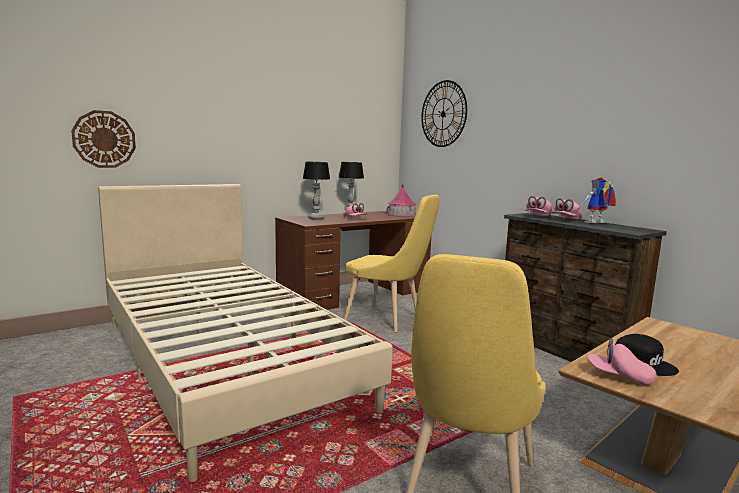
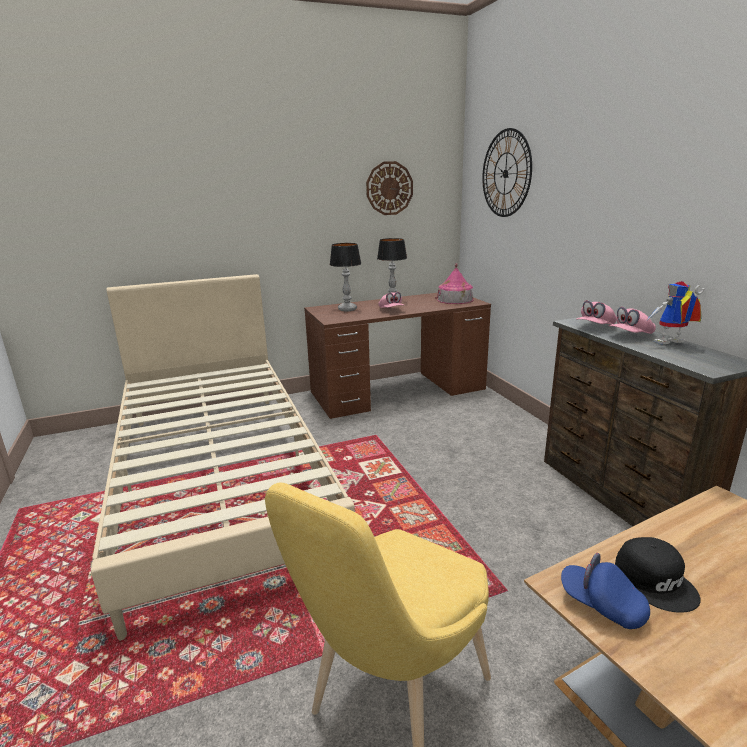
camera: 15 degrees right, 10 degrees up
wall clock [71,110,136,168] -> wall clock moved to [366,161,413,215]
yellow chair [344,195,440,332] -> none
pink cap [588,338,656,386] -> blue cap [561,553,650,629]

